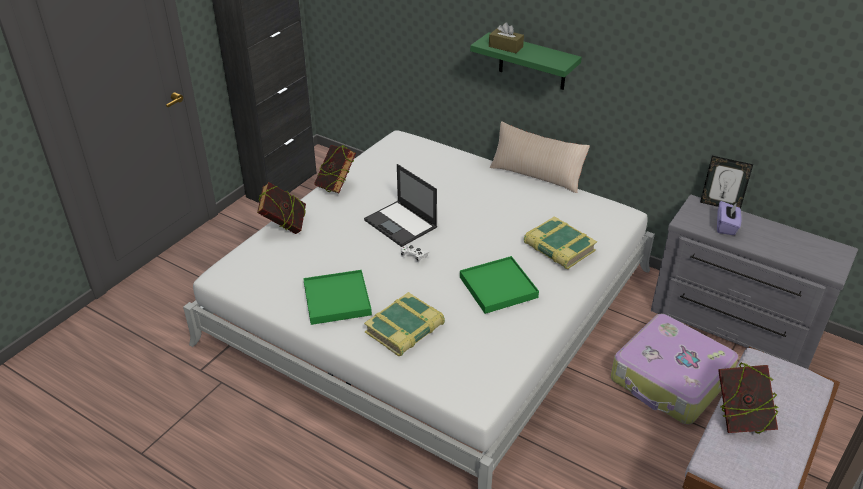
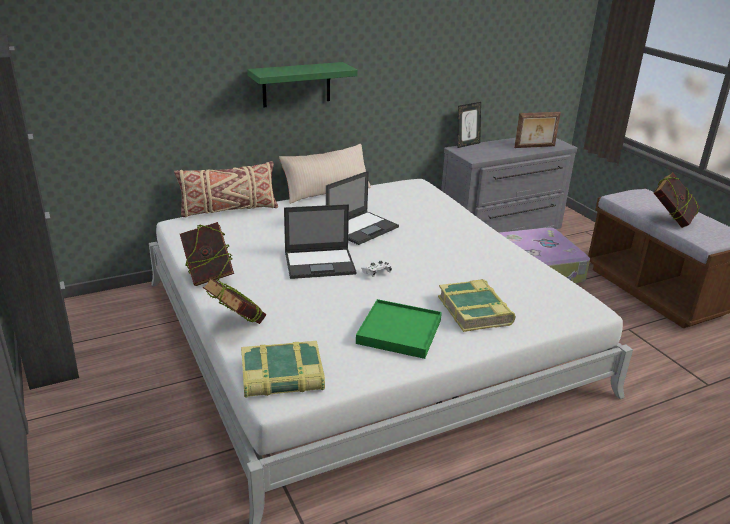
camera: 60 degrees left, 10 degrees down
green tray [460,256,539,314] -> none
brown tissue box [489,22,524,53] -> none
book [524,216,597,269] -> book moved to [241,341,325,398]
purple tissue box [717,201,742,235] -> none
none -> beige pillow [174,161,278,217]
none -> laptop [326,171,399,245]
none -> picture frame [514,112,561,148]

